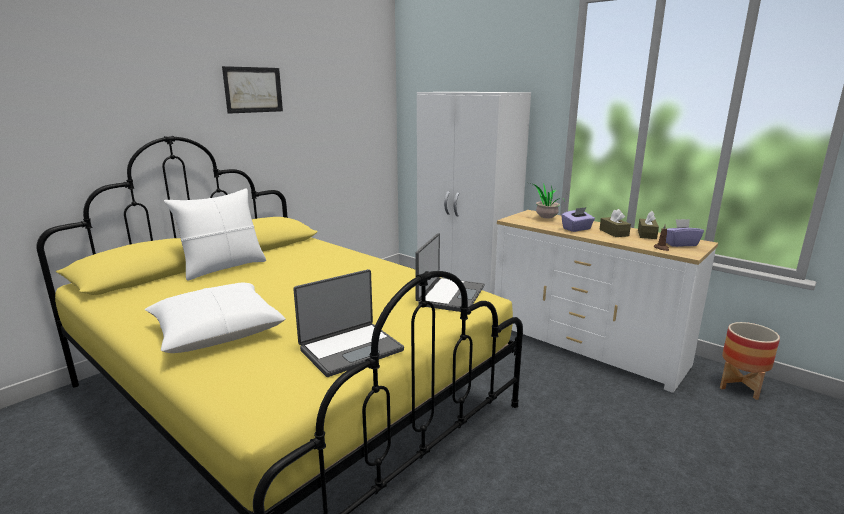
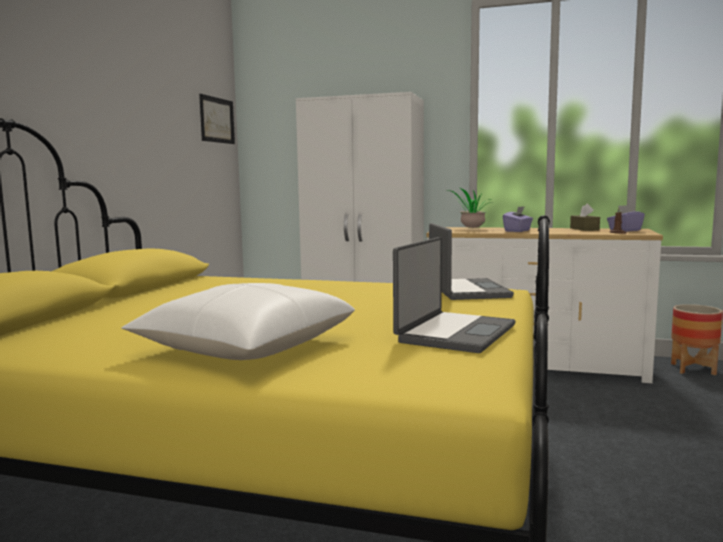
camera: 25 degrees left, 10 degrees down
white pillow [164,188,266,281] -> none
picture [222,66,283,114] -> picture moved to [199,94,235,144]
brown tissue box [599,209,631,237] -> none

